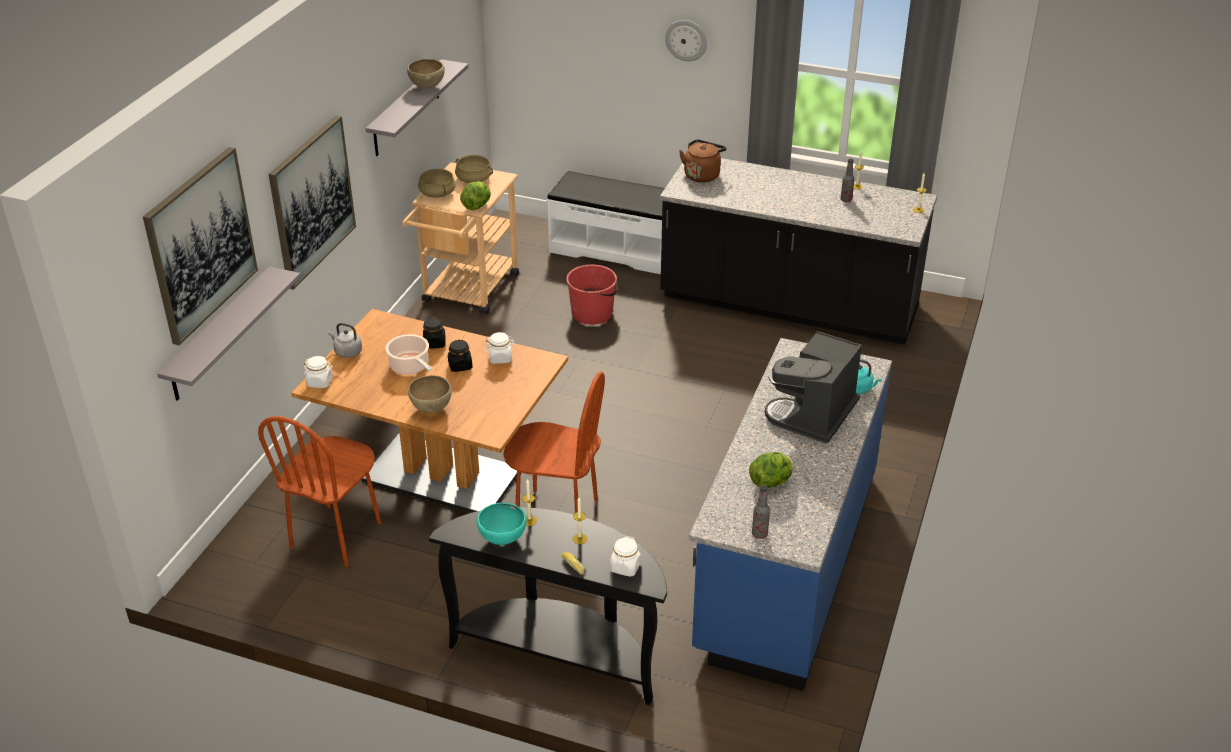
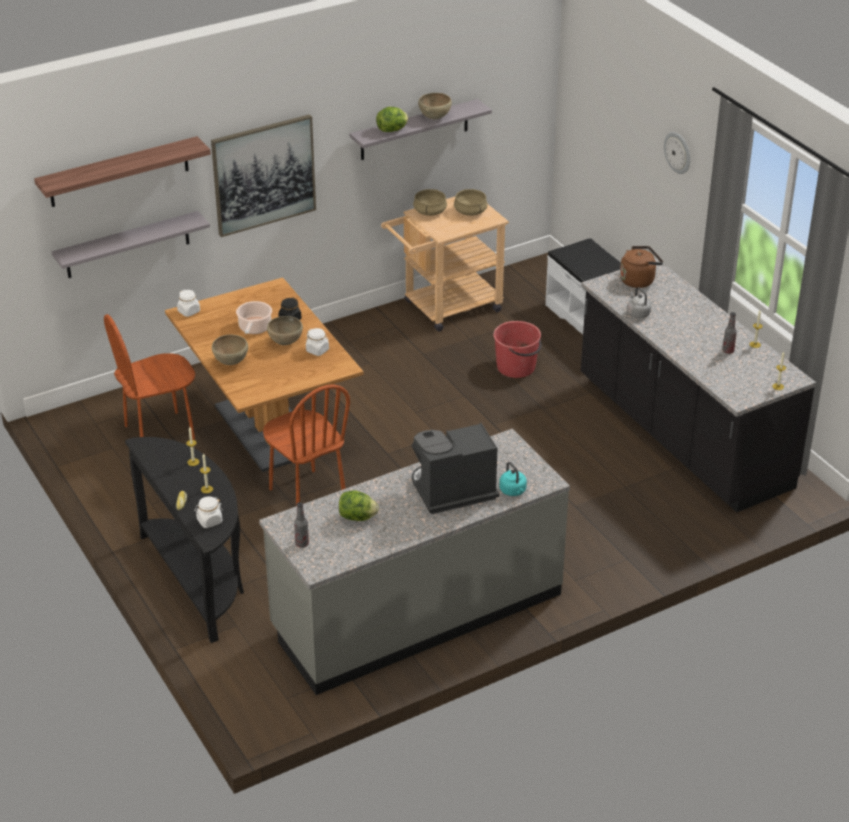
camera: 40 degrees right, 0 degrees up
picture [143,147,258,345] -> shelf [34,136,211,207]
grey kettle [328,323,362,358] -> grey kettle moved to [627,287,651,318]
black jar [448,340,472,372] -> brown bowl [267,316,303,345]
lettuce [460,181,491,210] -> lettuce moved to [376,107,408,132]
turquoise bowl [477,503,526,545] -> none
blue counter [689,338,892,691] -> grey counter [259,429,570,695]

